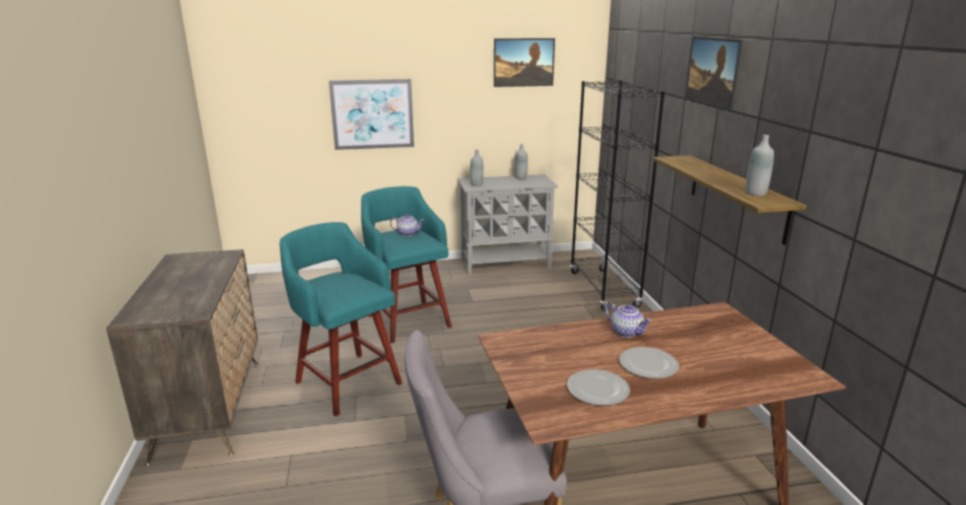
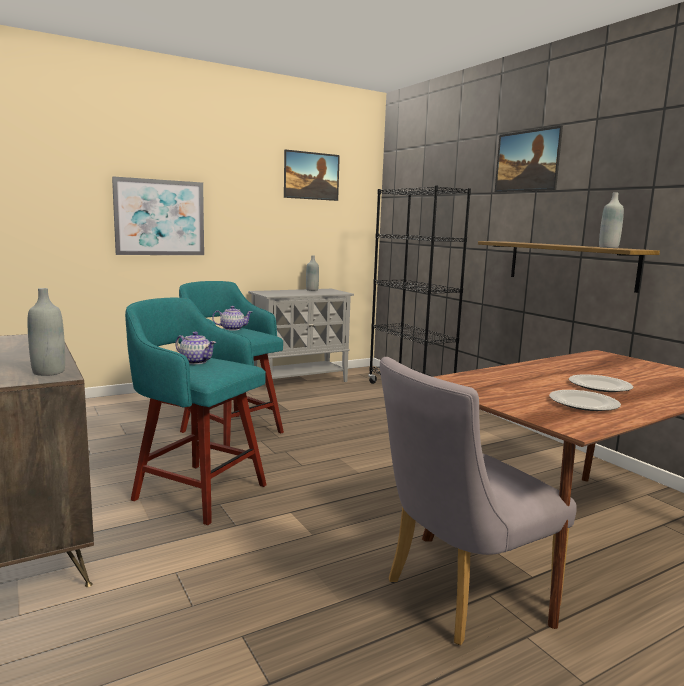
camera: 20 degrees left, 10 degrees down
grey bottle [470,150,484,186] -> grey bottle moved to [27,288,65,376]
teapot [605,303,652,338] -> teapot moved to [175,332,216,364]

